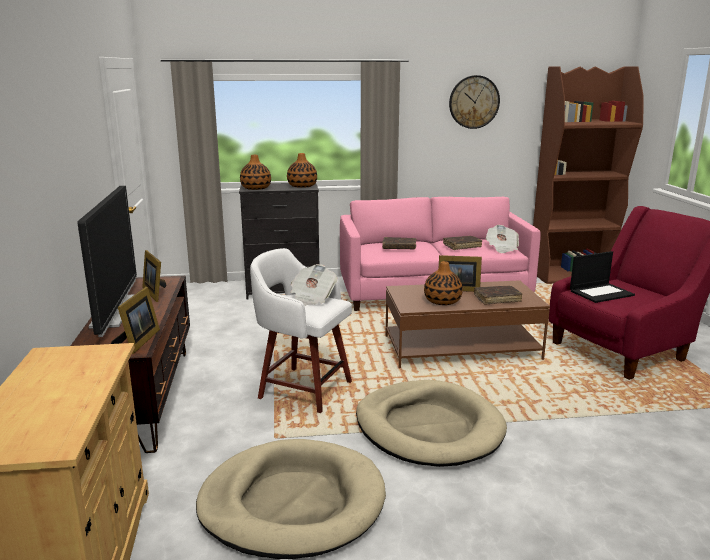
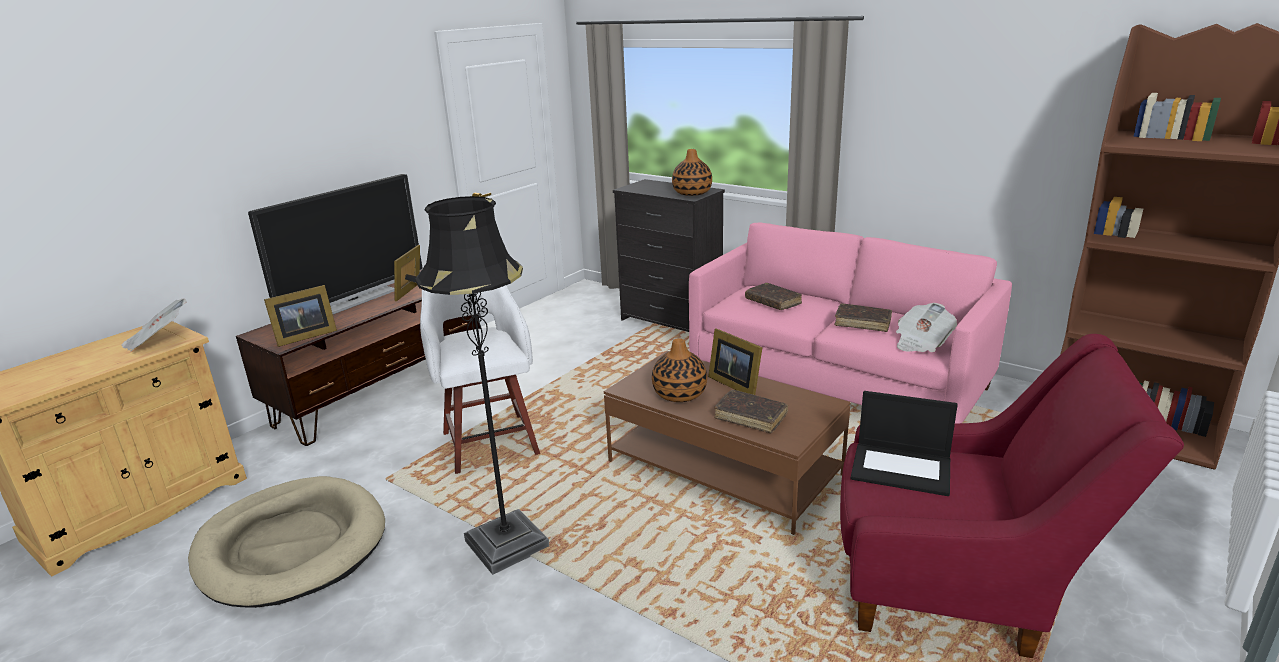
camera: 45 degrees right, 5 degrees up
vase [240,155,271,190] -> none
newspaper [291,264,337,306] -> newspaper moved to [121,298,186,351]
beige dog bed [356,380,507,467] -> black floor lamp [415,196,549,575]
wall clock [449,75,500,129] -> none

